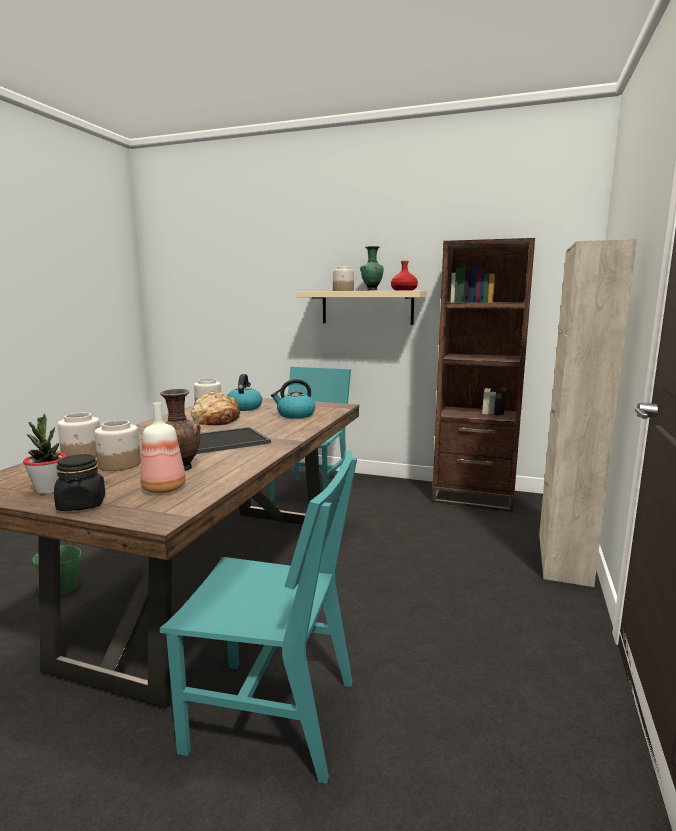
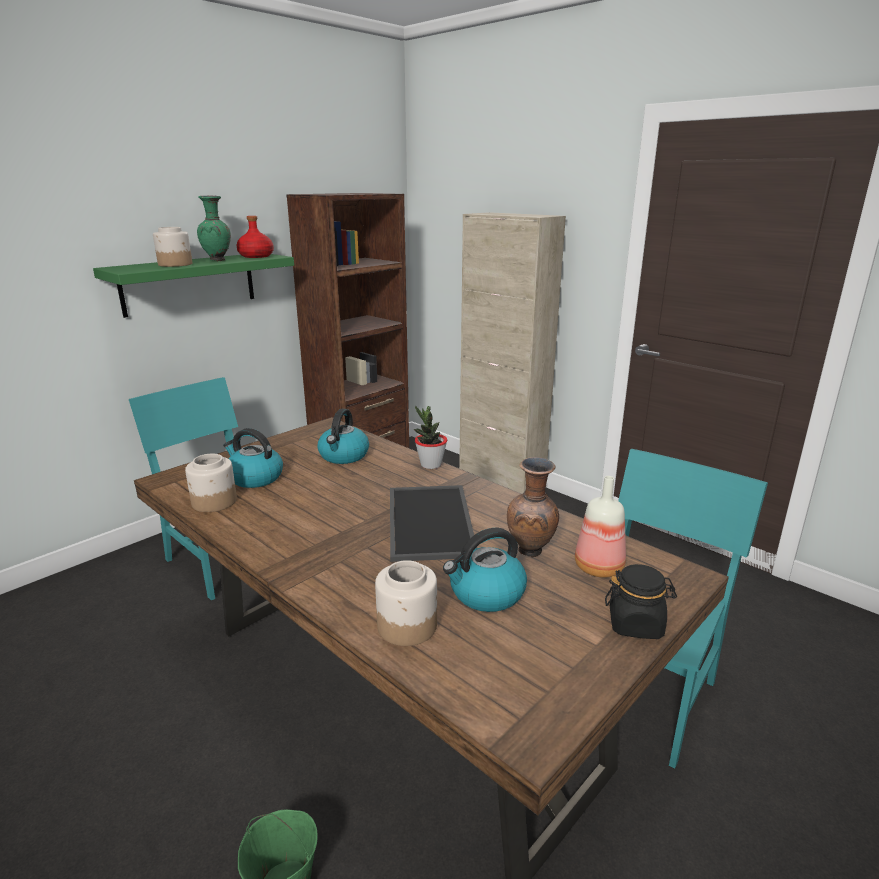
camera: 65 degrees left, 10 degrees up
potted plant [23,414,67,494] -> potted plant moved to [414,406,447,469]
jar [95,420,141,471] -> kettle [443,528,527,612]
bread [191,392,240,425] -> none
beige shelf [297,291,427,325] -> green shelf [93,254,294,318]

